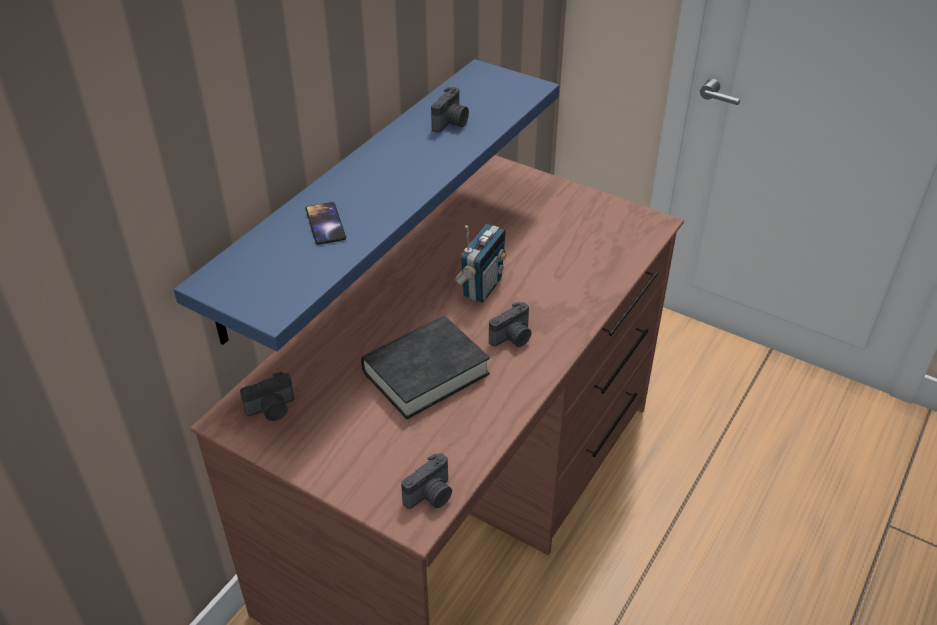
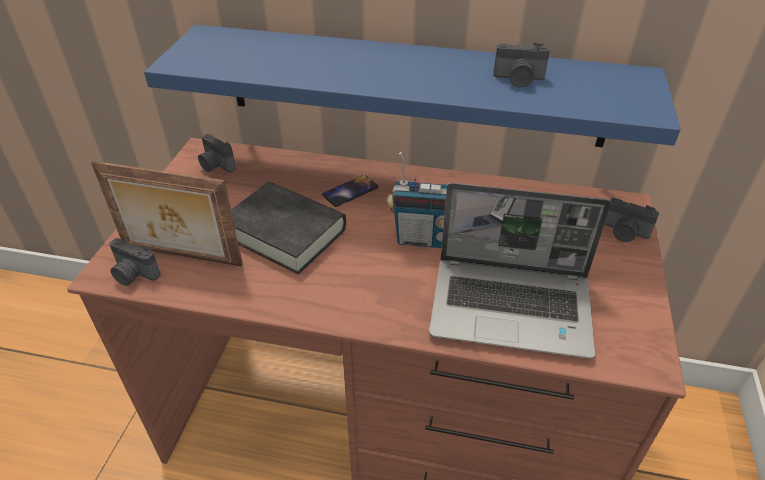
camera: 70 degrees right, 0 degrees up
phone [305,202,346,245] -> phone moved to [322,175,379,207]
camera [489,302,531,347] -> camera moved to [605,198,659,242]
none -> picture frame [91,161,243,267]
none -> laptop [429,183,611,359]

